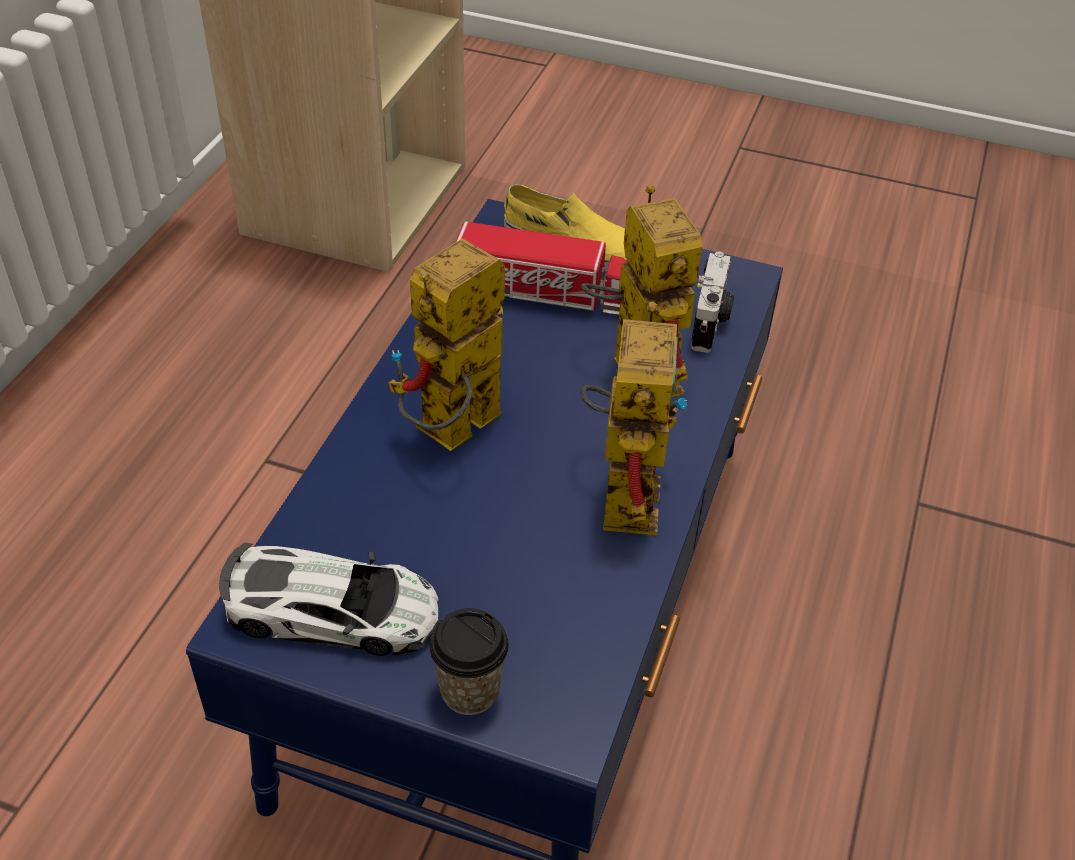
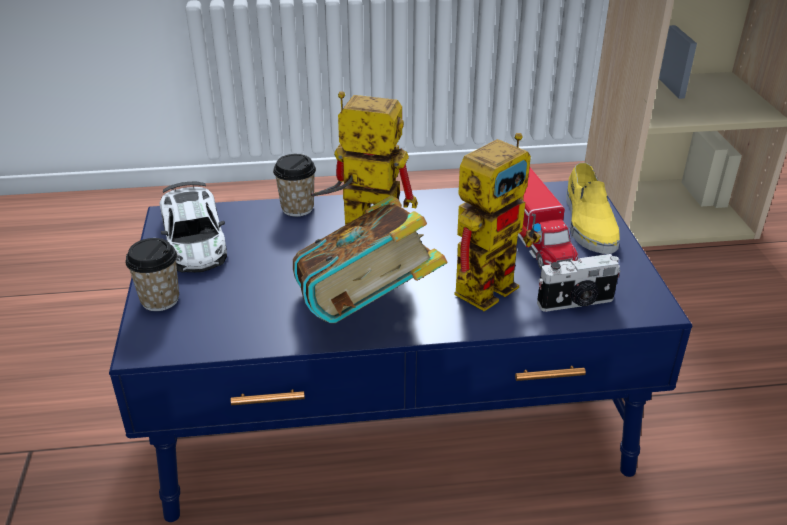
camera: 65 degrees right, 10 degrees down
toy robot [580,302,689,535] -> book [293,195,447,323]
none -> cup [273,154,316,217]

